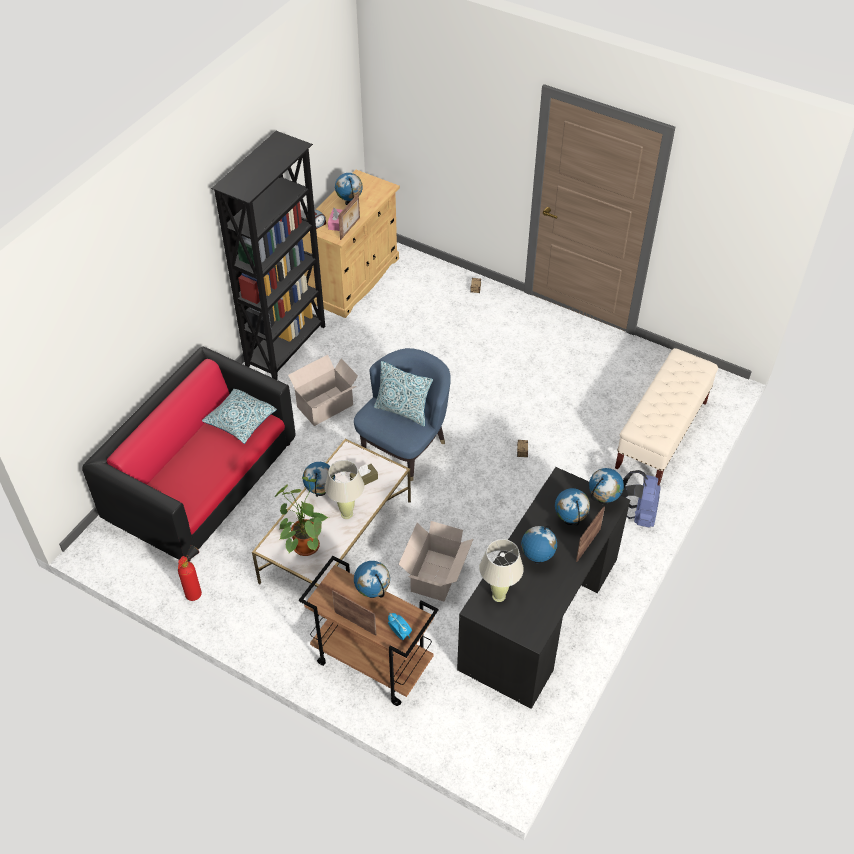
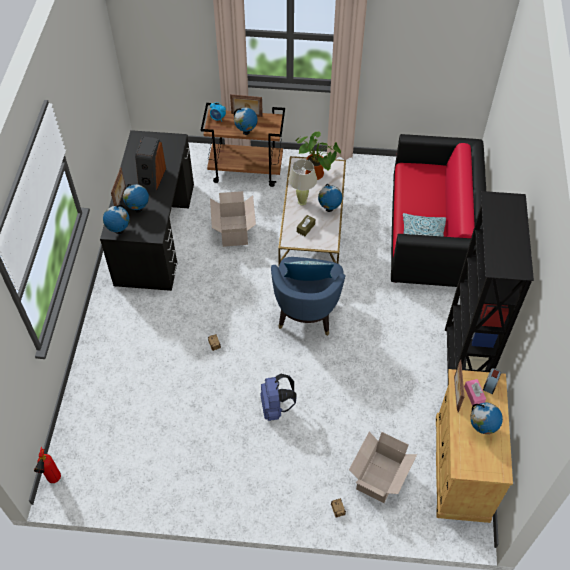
camera: 155 degrees right, 5 degrees up
fire extinguisher [178,545,202,601] -> fire extinguisher moved to [34,447,61,483]
cardboard box [288,355,358,426] -> cardboard box moved to [349,432,417,503]
beige table lamp [479,539,524,602] -> none
globe [521,526,557,563] -> speaker [135,136,166,193]
beige bench [615,348,718,485] -> none
blue backpack [621,470,661,528] -> blue backpack moved to [260,374,297,421]

